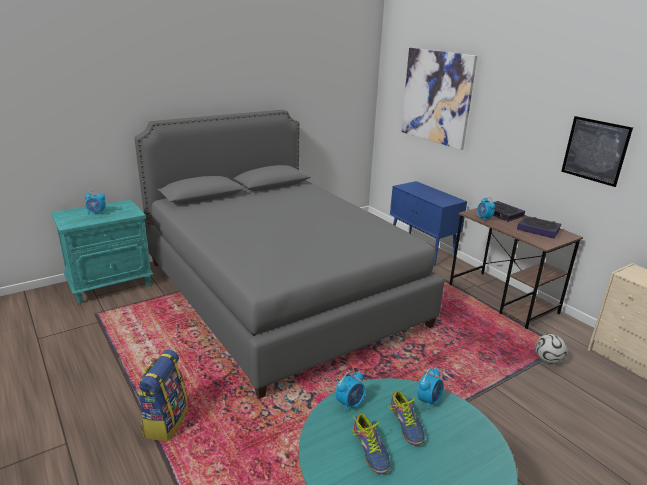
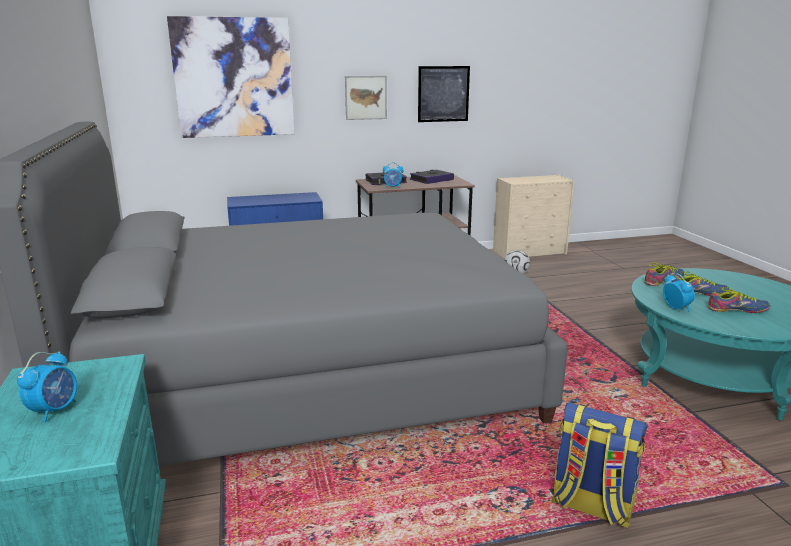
camera: 70 degrees left, 5 degrees down
alarm clock [417,368,443,410] -> shoe [644,262,684,286]
none -> picture [345,76,387,120]

